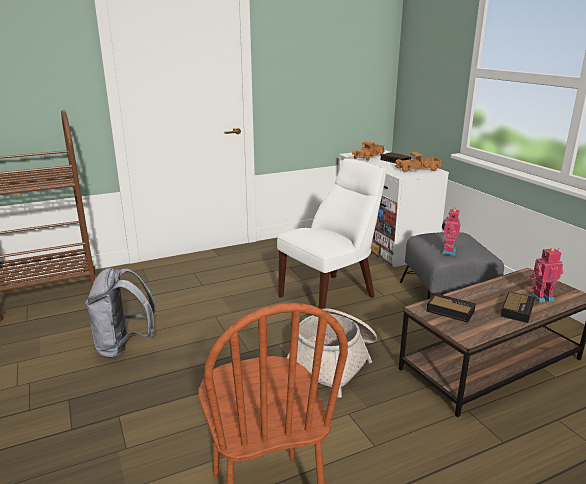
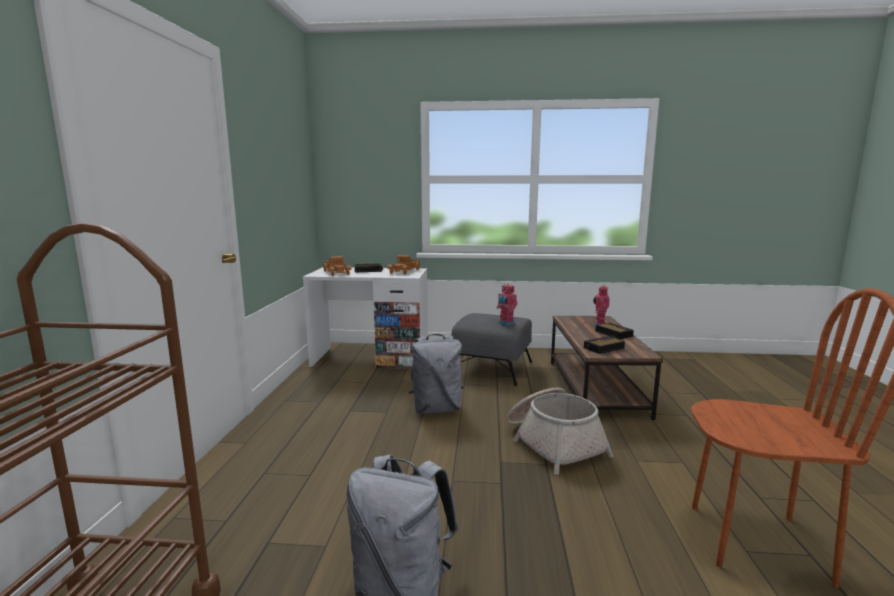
camera: 60 degrees left, 10 degrees down
white chair [277,158,386,309] -> grey backpack [409,334,463,413]

